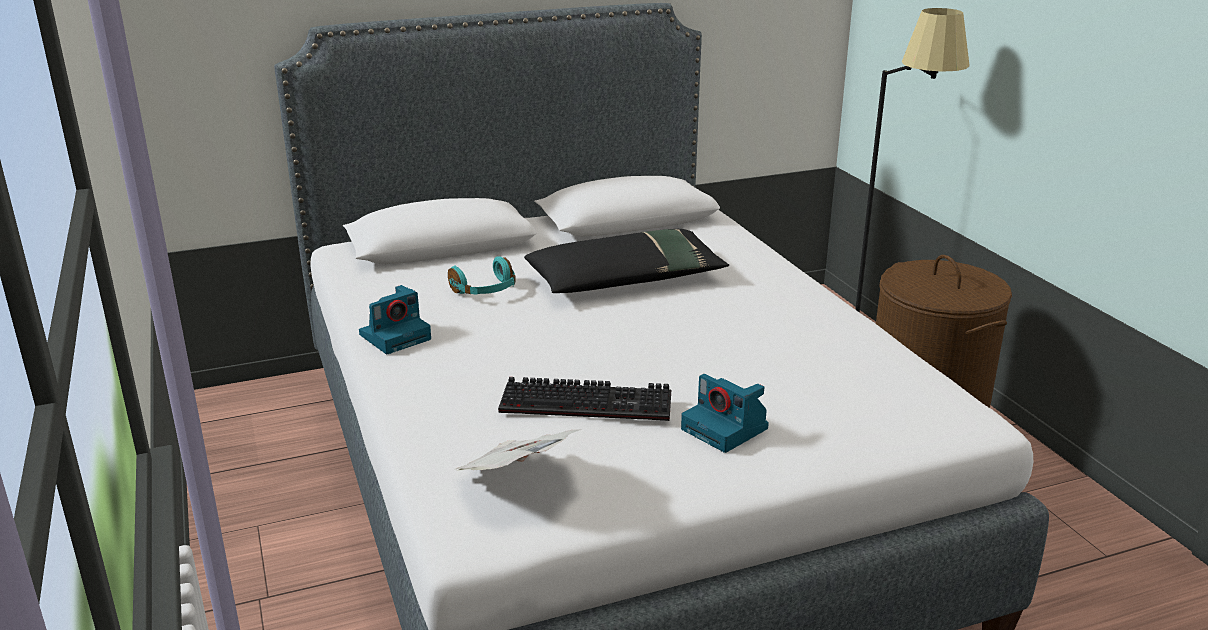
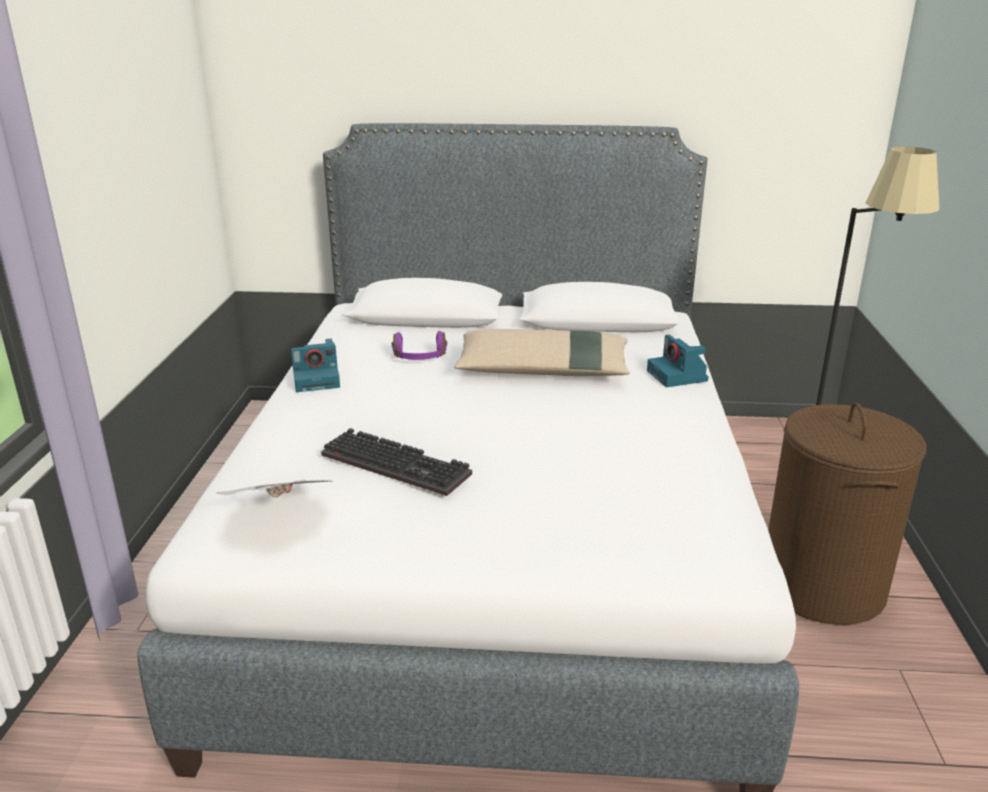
camera: 25 degrees right, 0 degrees up
turquoise headphones [448,256,515,295] -> purple headphones [392,331,447,360]
black pillow [524,229,729,293] -> beige pillow [454,329,630,376]
camera [681,374,769,453] -> camera moved to [647,335,709,387]

